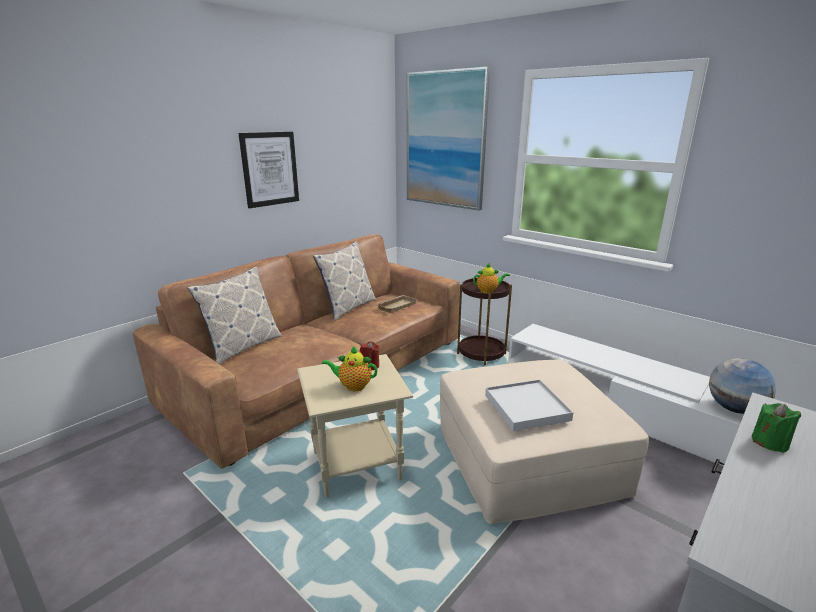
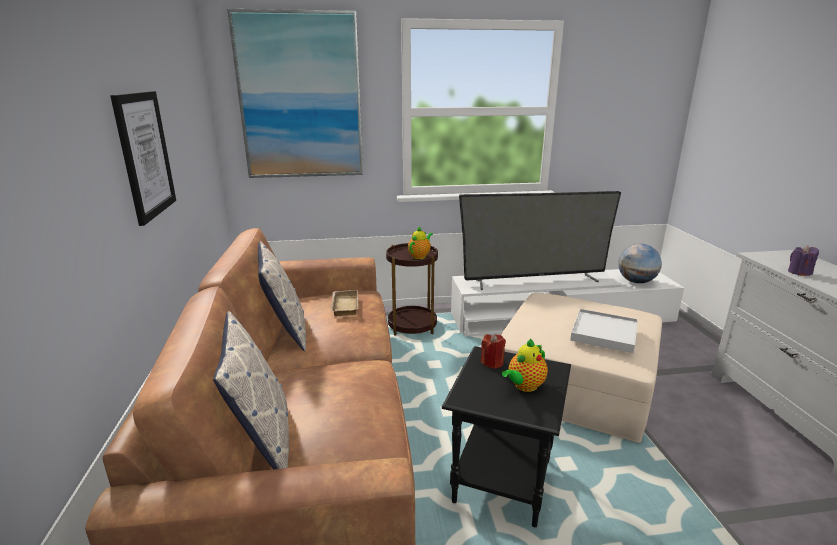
camera: 50 degrees left, 0 degrees up
beige side table [297,354,413,498] -> black side table [442,346,571,527]
green candle [752,403,801,453] -> purple candle [788,245,819,276]
none -> television [459,191,621,290]

